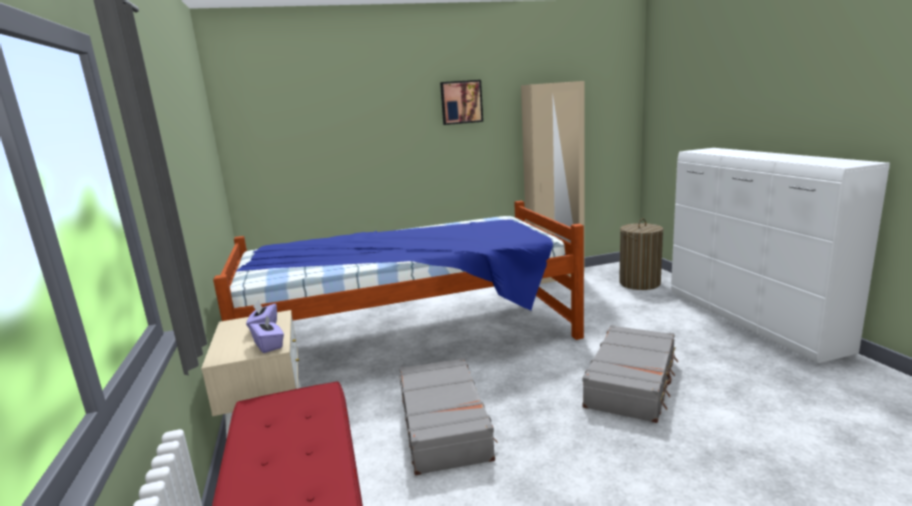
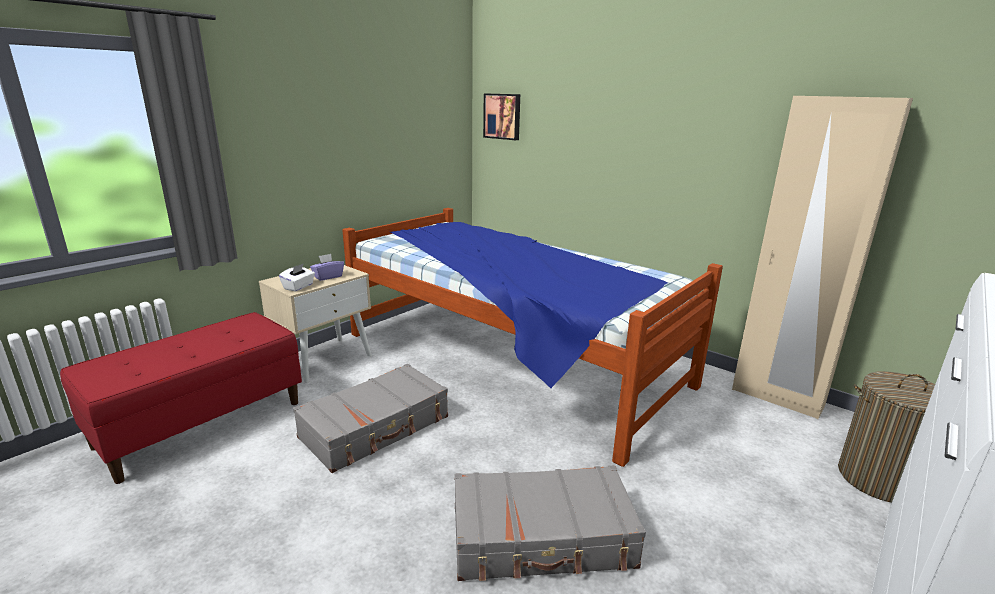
camera: 55 degrees right, 5 degrees up
purple tissue box [249,315,284,353] -> white tissue box [279,263,315,292]
picture [440,80,483,125] -> picture moved to [483,93,520,140]

